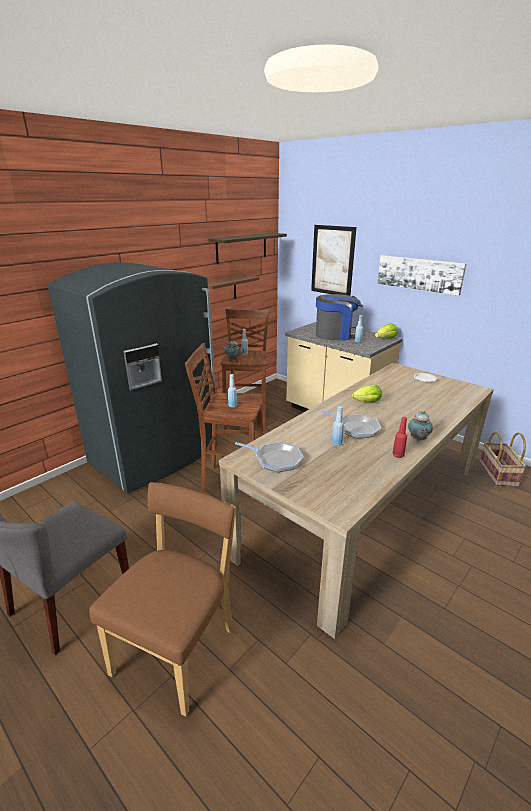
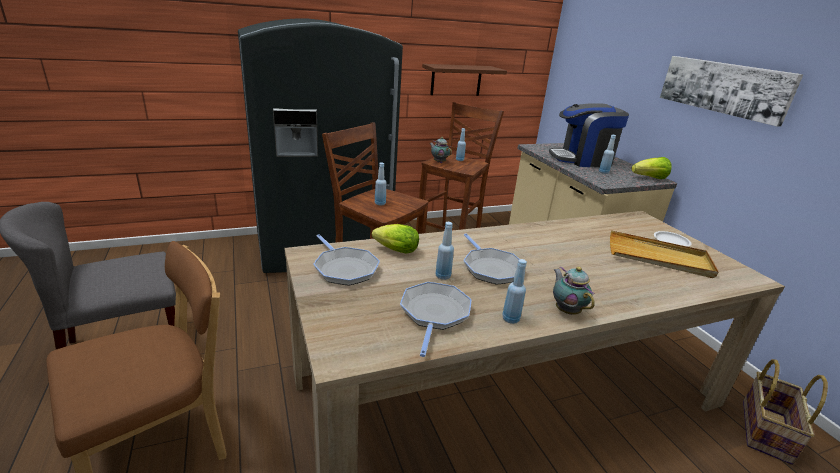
camera: 25 degrees right, 0 degrees up
shelf [208,233,287,264] -> none
picture [311,225,357,296] -> none
coffee machine [316,294,363,340] -> coffee machine turned 150 degrees clockwise [549,103,629,167]
lettuce [352,385,382,402] -> lettuce moved to [372,224,419,254]
red bottle [393,417,407,458] -> blue bottle [502,259,527,324]
teapot [408,410,433,441] -> teapot turned 120 degrees clockwise [553,267,595,315]
none -> frying pan [400,282,472,357]
none -> beige tray [610,230,718,278]

